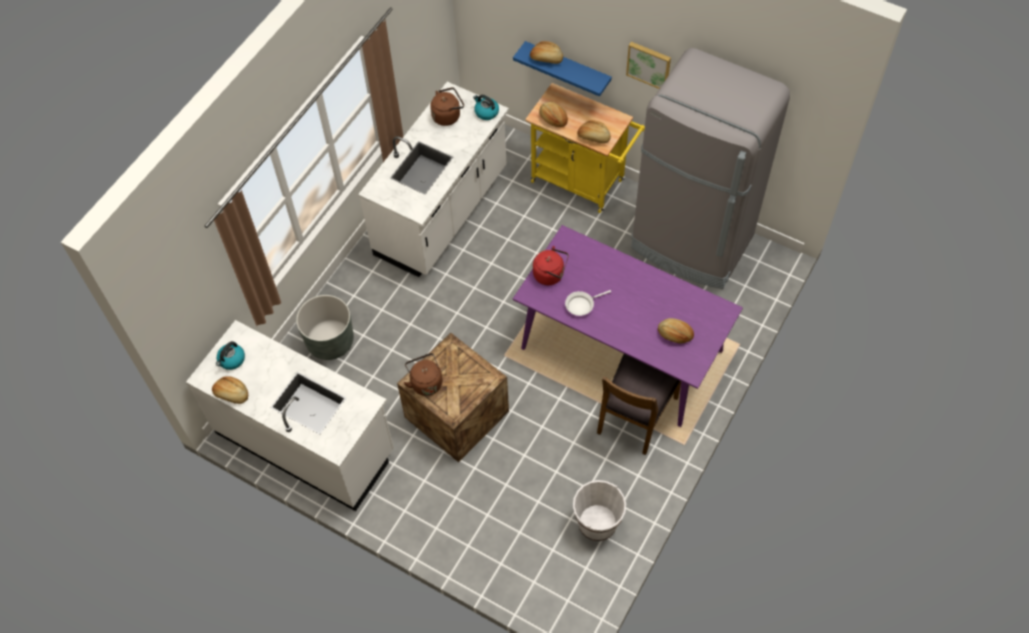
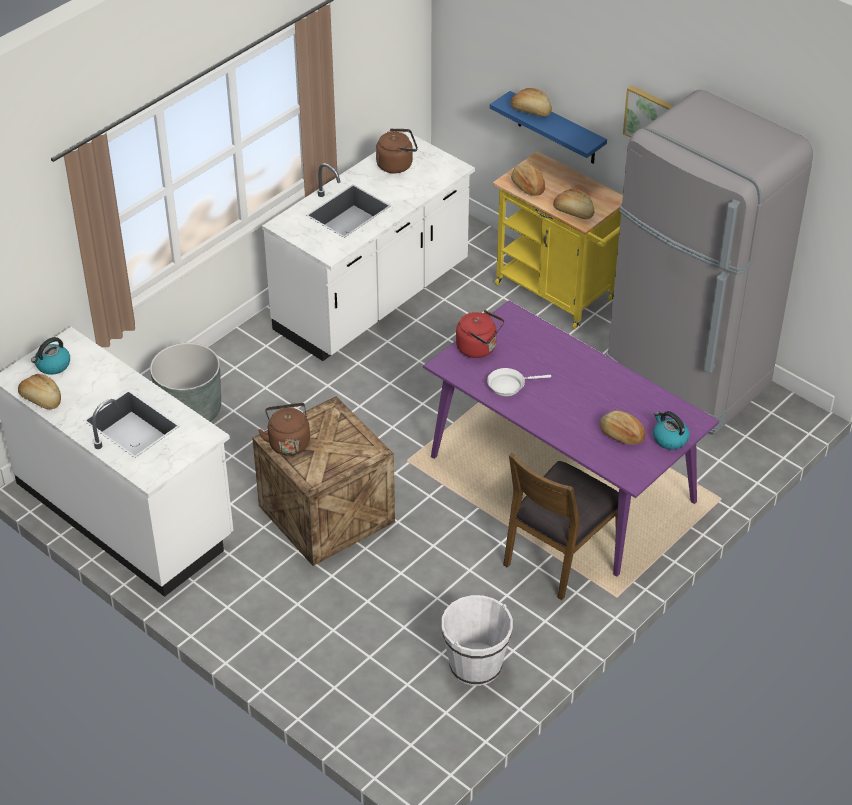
camera: 10 degrees right, 15 degrees down
kettle [473,95,499,120] -> kettle moved to [653,411,690,450]

